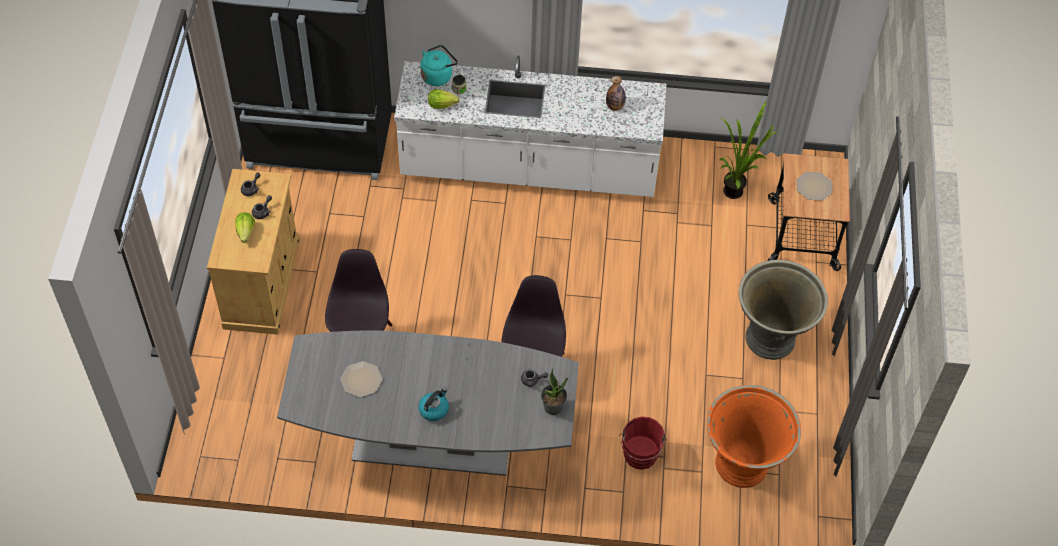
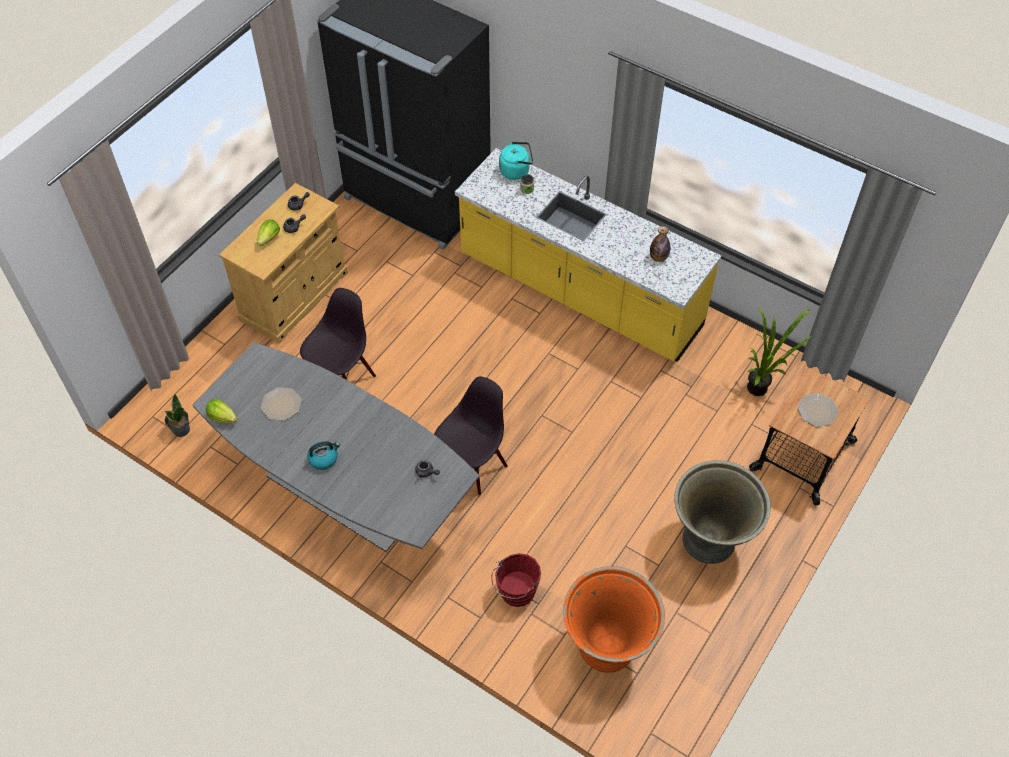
camera: 30 degrees right, 0 degrees up
white counter [394,56,666,197] -> yellow counter [455,148,721,362]
lettuce [428,89,459,109] -> lettuce moved to [206,399,237,423]
potted plant [541,368,568,415] -> potted plant moved to [165,394,190,437]

